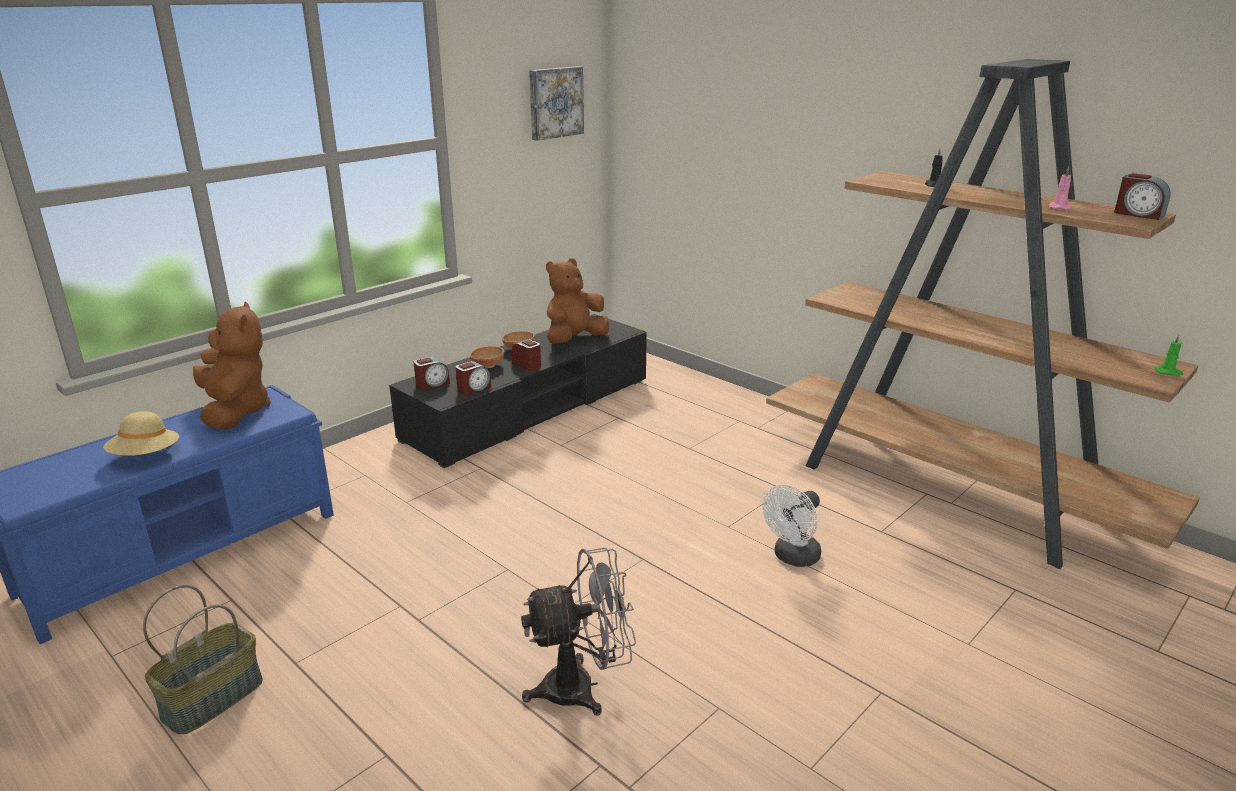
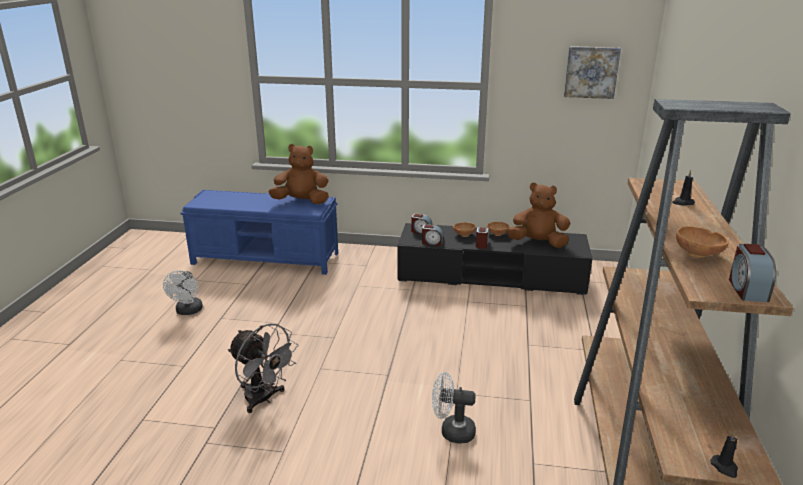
camera: 55 degrees right, 0 degrees up
beige hat [103,411,179,456] -> none
basket [143,585,263,734] -> white fan [163,270,203,315]
brown plush toy [193,301,271,430] -> brown plush toy turned 120 degrees counterclockwise [269,144,329,204]
pink candle [1049,167,1072,210] -> brown bowl [676,226,729,257]
green candle [1155,335,1183,376] -> black candle [710,432,738,478]

